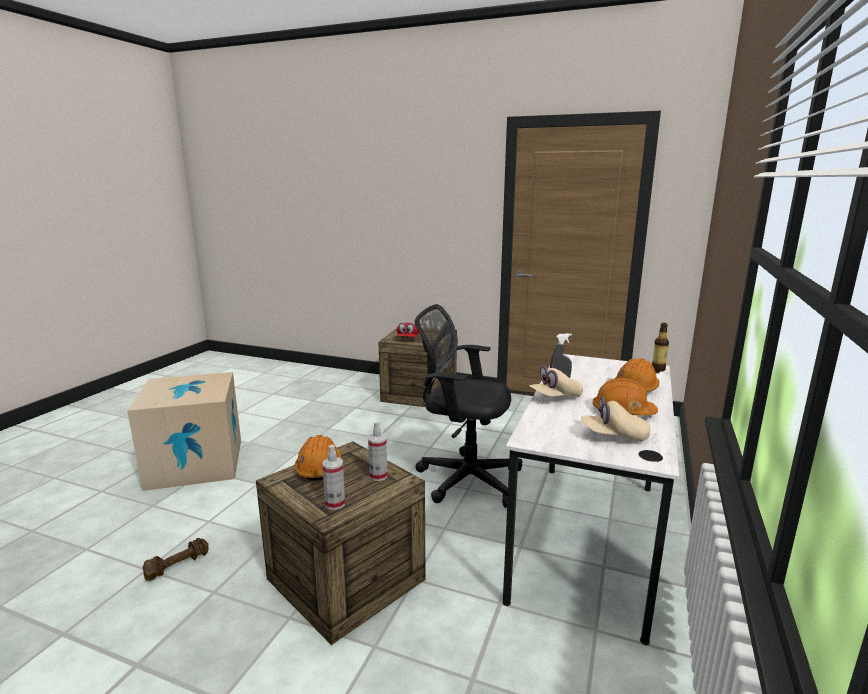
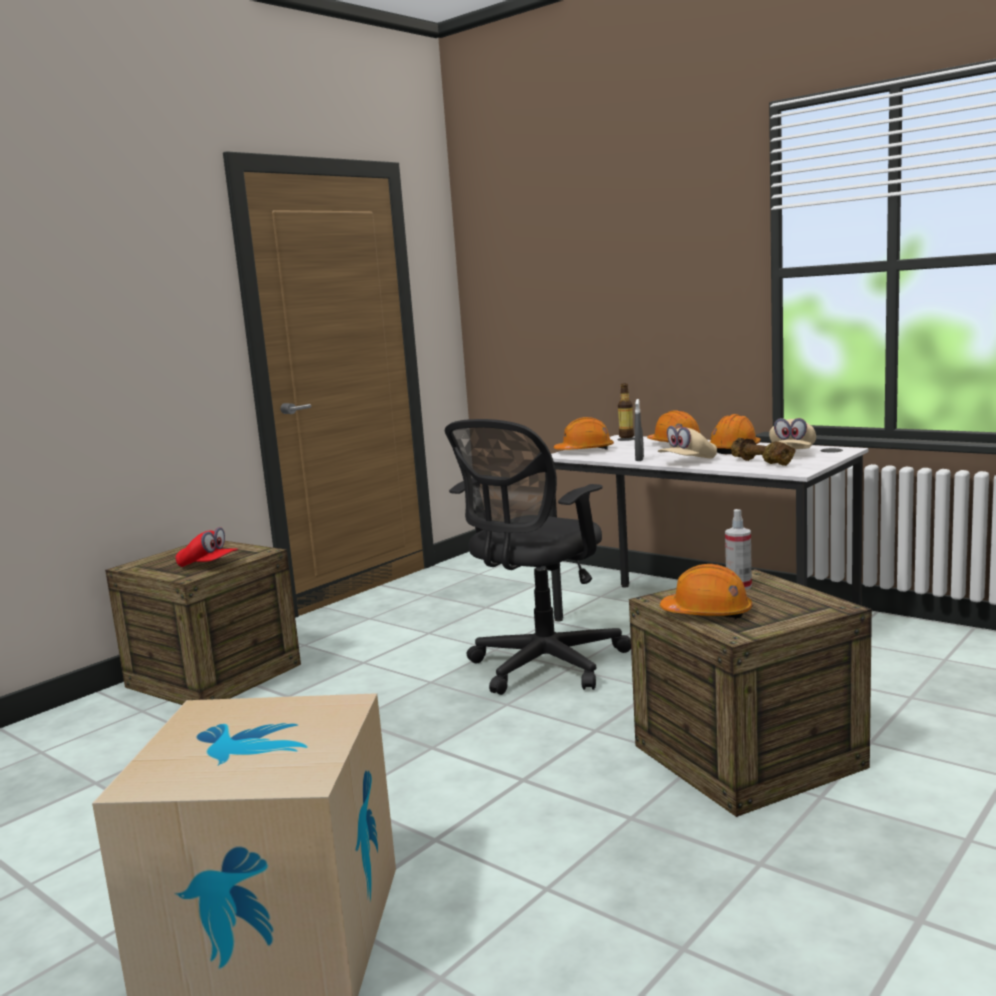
camera: 70 degrees left, 5 degrees down
brown dumbbell [143,538,209,581] -> brown dumbbell moved to [731,438,796,466]
spray bottle [322,445,345,510] -> none
beige cap [529,366,583,397] -> beige cap turned 60 degrees clockwise [658,426,717,458]
none -> orange hard hat [554,417,614,450]

